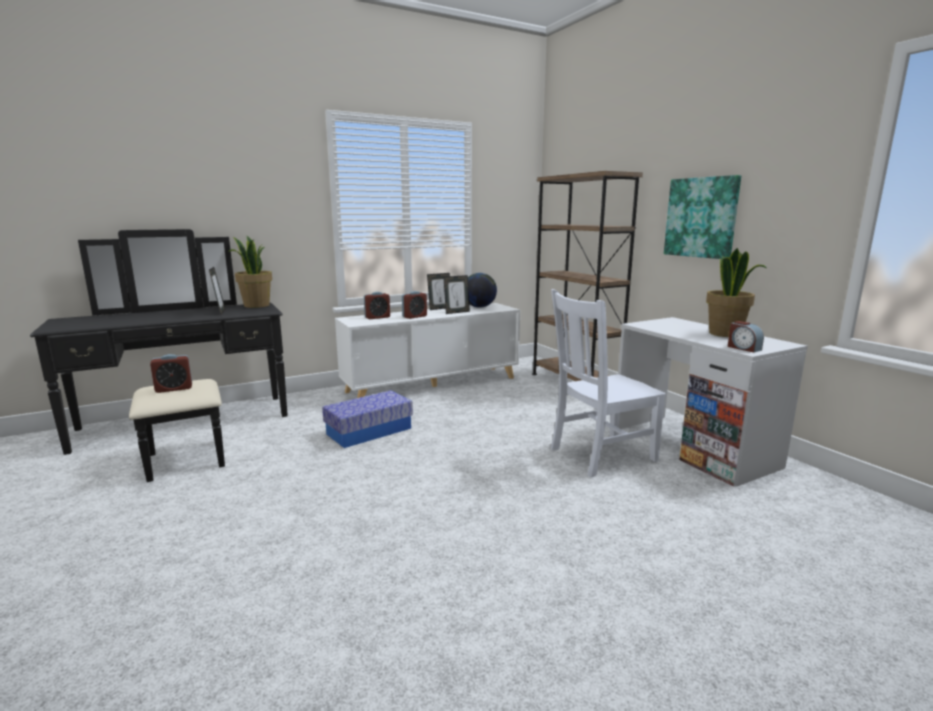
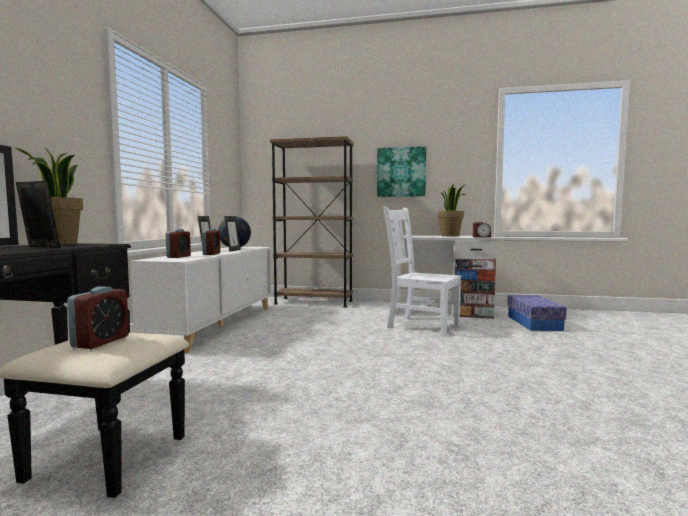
camera: 50 degrees left, 10 degrees down
storage box [322,390,413,448] -> storage box moved to [507,295,567,331]
white chair [551,289,666,478] -> white chair turned 105 degrees clockwise [383,206,461,336]

